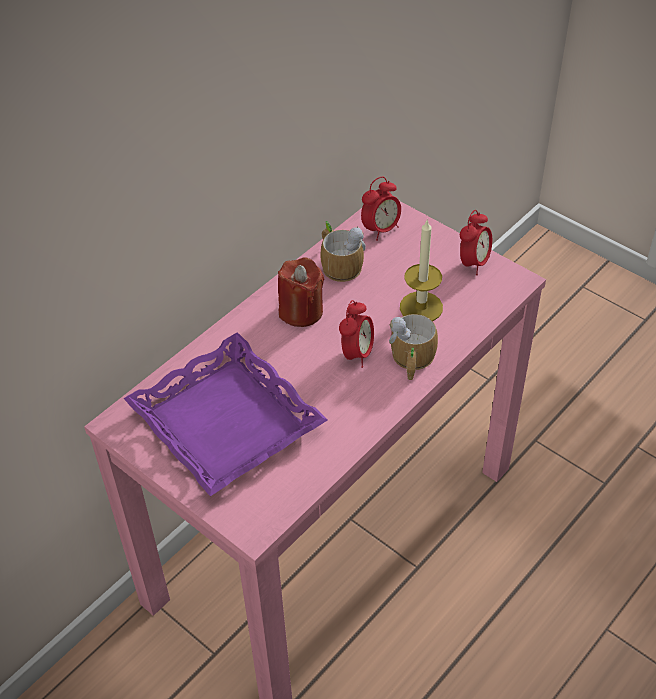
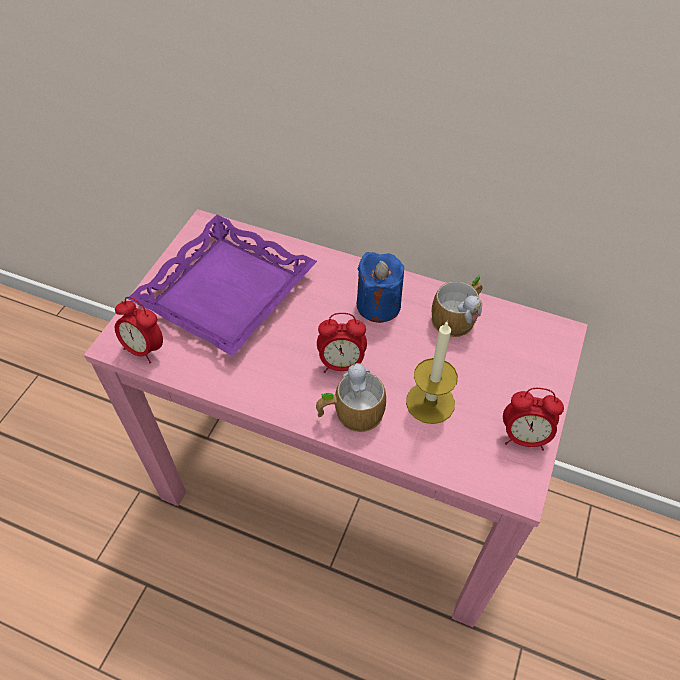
camera: 70 degrees right, 5 degrees up
red candle [278,257,325,327] -> blue candle [357,252,404,323]
alarm clock [361,177,401,241] -> alarm clock moved to [115,297,163,363]

